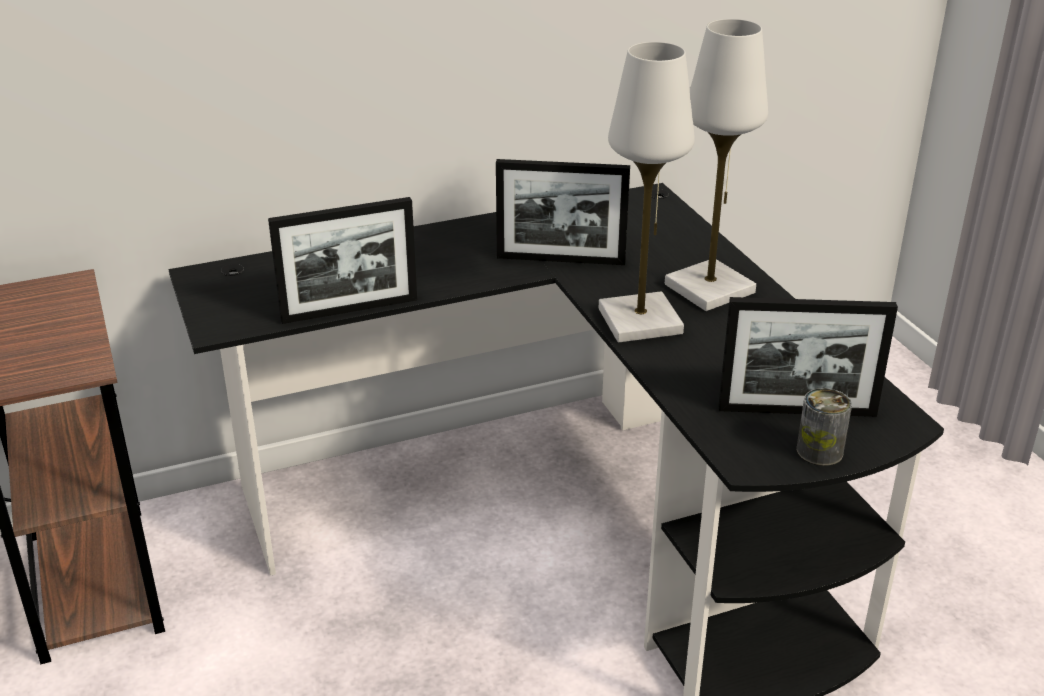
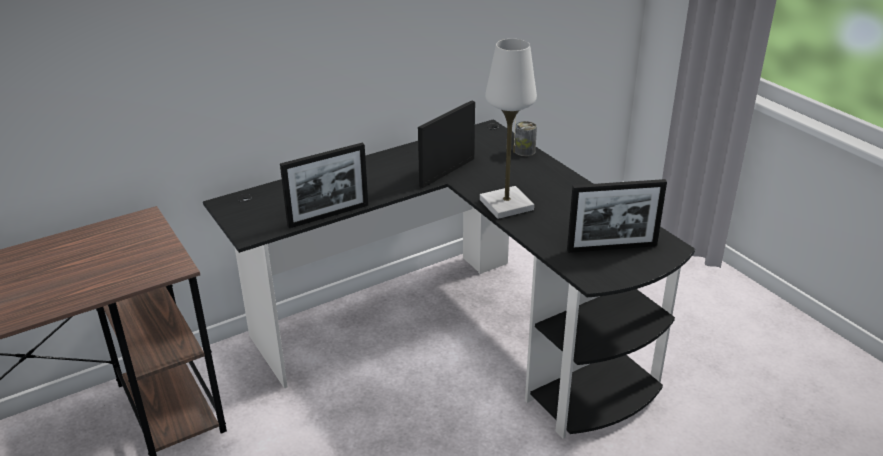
camera: 10 degrees left, 0 degrees up
picture frame [496,159,630,265] -> picture frame turned 135 degrees clockwise [418,100,475,188]
white table lamp [665,19,768,311] -> none
can [797,388,852,466] -> can moved to [515,121,537,156]

